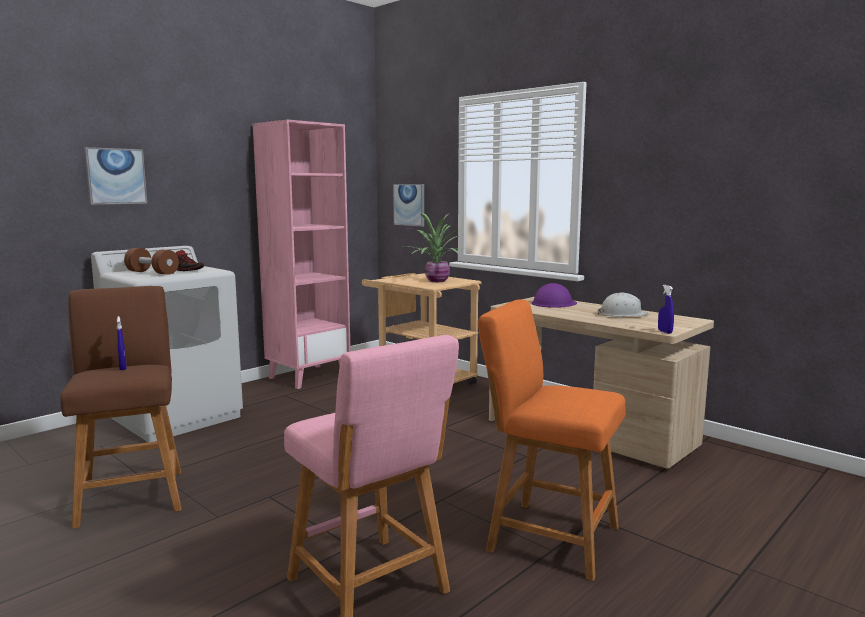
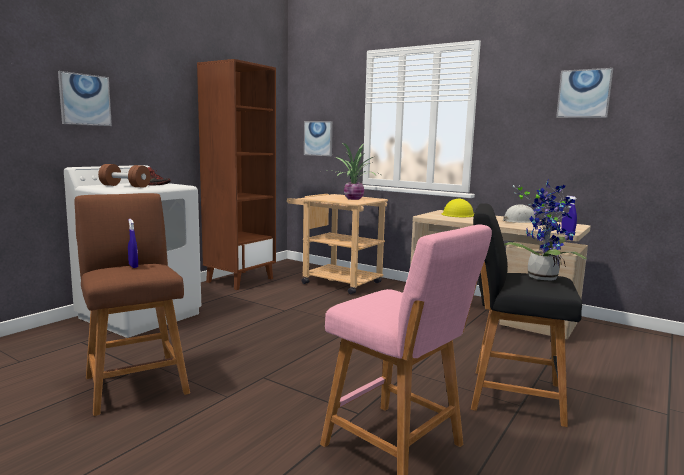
camera: 10 degrees left, 0 degrees up
pink bookcase [253,120,351,389] -> brown bookcase [197,59,276,290]
orange stool [478,300,626,581] -> black stool [471,203,582,427]
purple hard hat [532,283,577,308] -> yellow hard hat [442,199,474,217]
none -> potted plant [504,180,587,280]
none -> picture [556,68,613,118]

